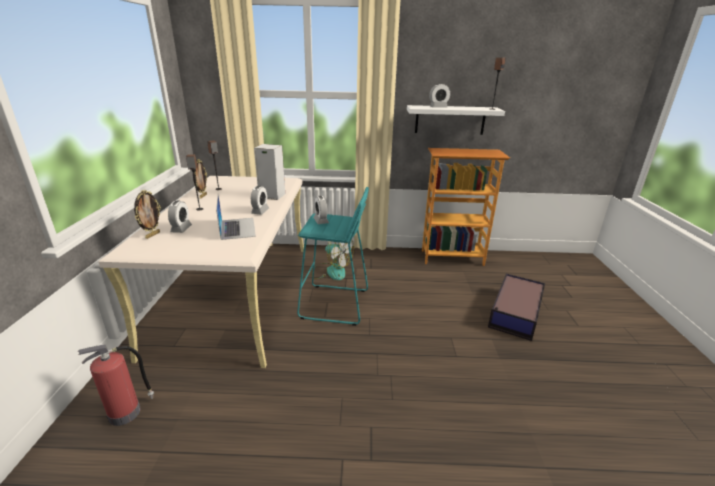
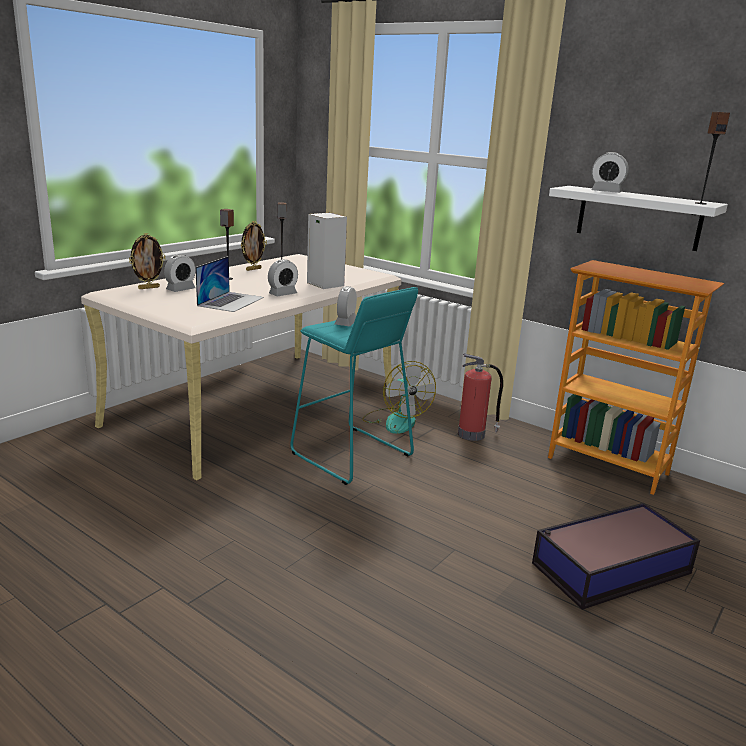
camera: 35 degrees right, 5 degrees down
fire extinguisher [78,345,154,426] -> fire extinguisher moved to [458,354,503,441]

